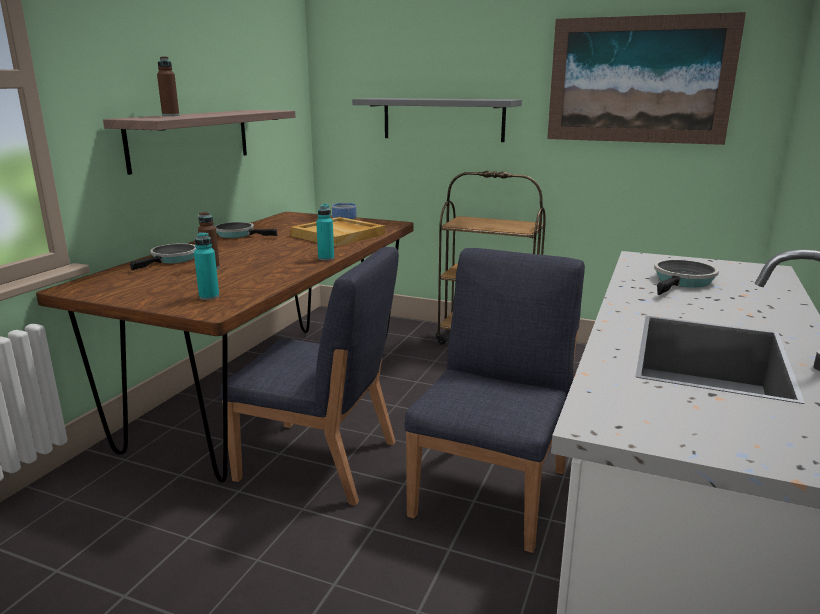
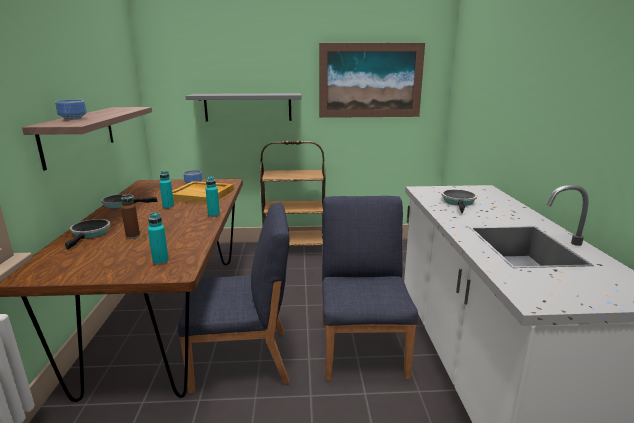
camera: 25 degrees left, 0 degrees up
brown bottle [157,56,179,116] -> bowl [55,100,87,120]
none -> turquoise bottle [159,171,174,208]

